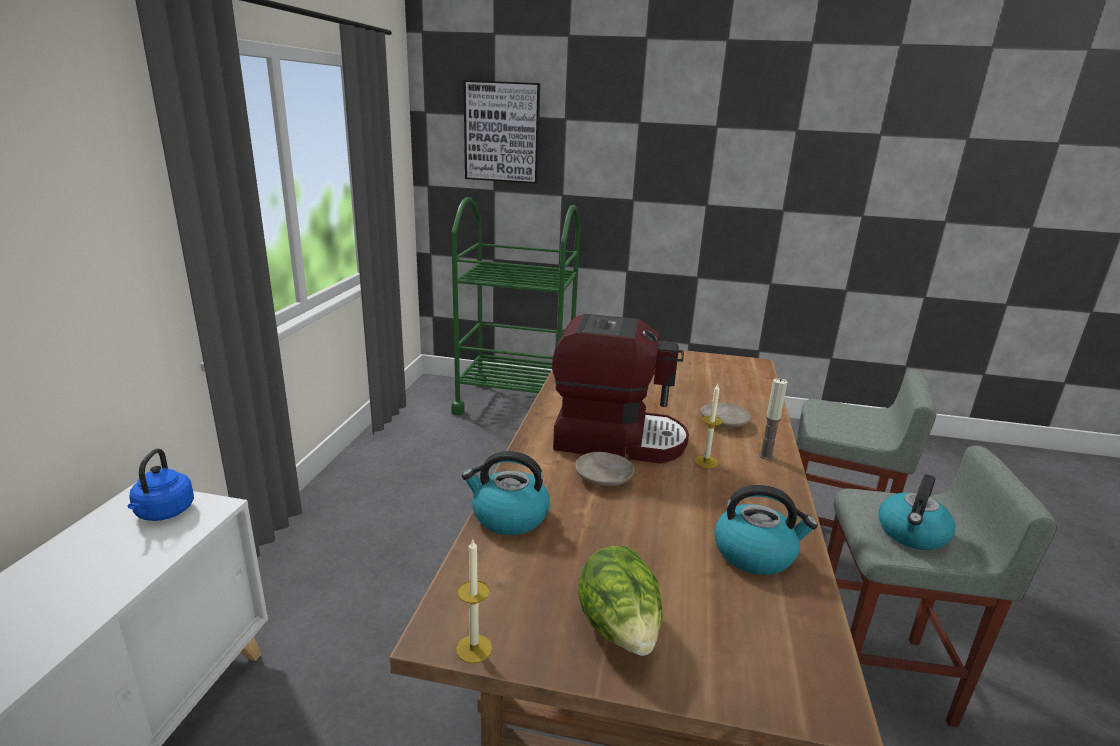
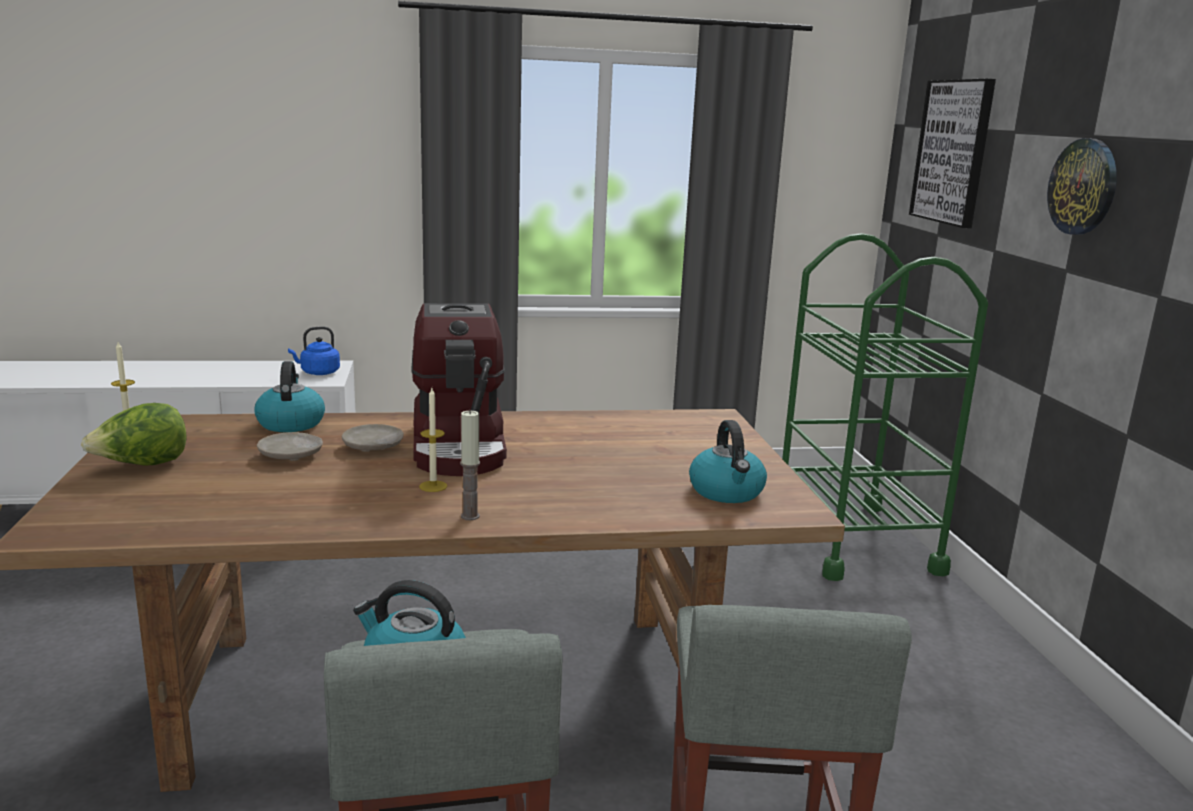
camera: 70 degrees right, 5 degrees down
beige plate [700,403,751,428] -> beige plate moved to [257,432,323,461]
kettle [714,485,818,575] -> kettle moved to [689,420,767,503]
none -> wall clock [1047,138,1117,235]

